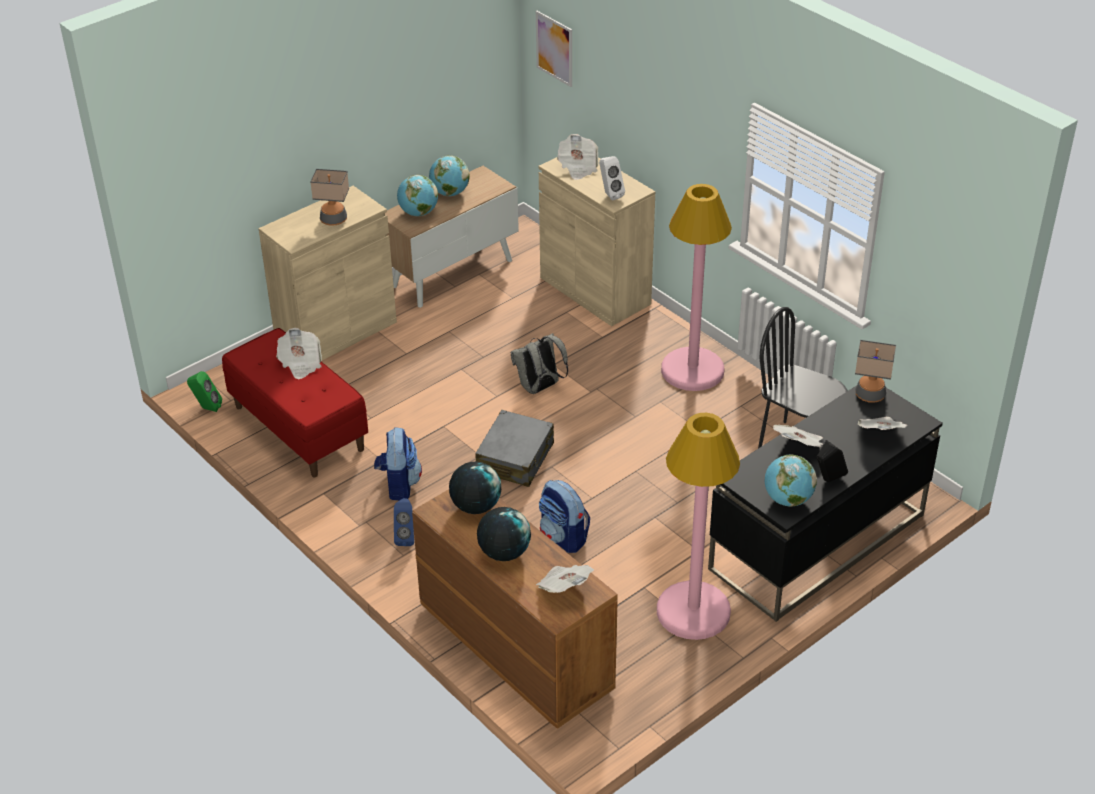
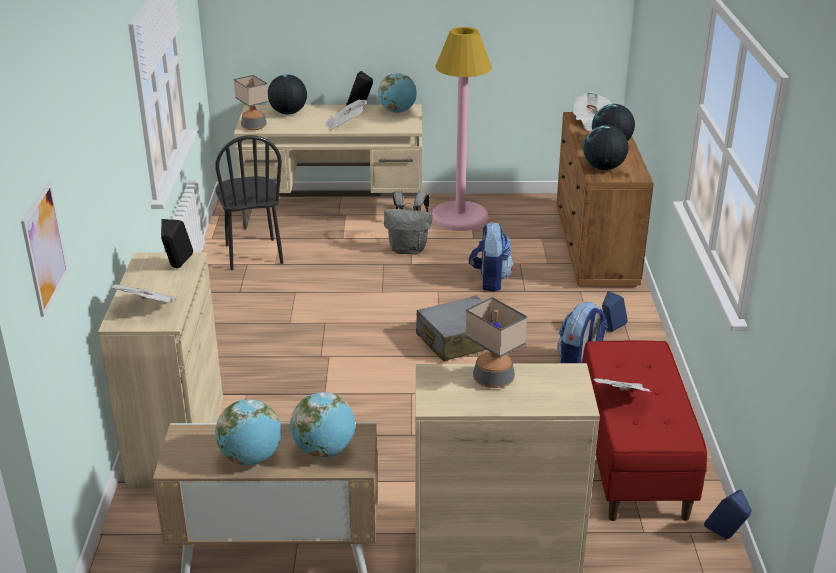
camera: 140 degrees left, 10 degrees down
green speaker [187,371,222,412] -> blue speaker [704,490,752,539]
grey backpack [511,333,568,394] -> grey backpack moved to [384,191,432,254]
white speaker [599,156,625,201] -> black speaker [161,219,193,268]
pink floor lamp [661,184,732,391] -> none
black desk [708,385,943,622] -> beige desk [234,105,422,229]
newspaper [858,417,907,430] -> globe [268,74,307,114]

